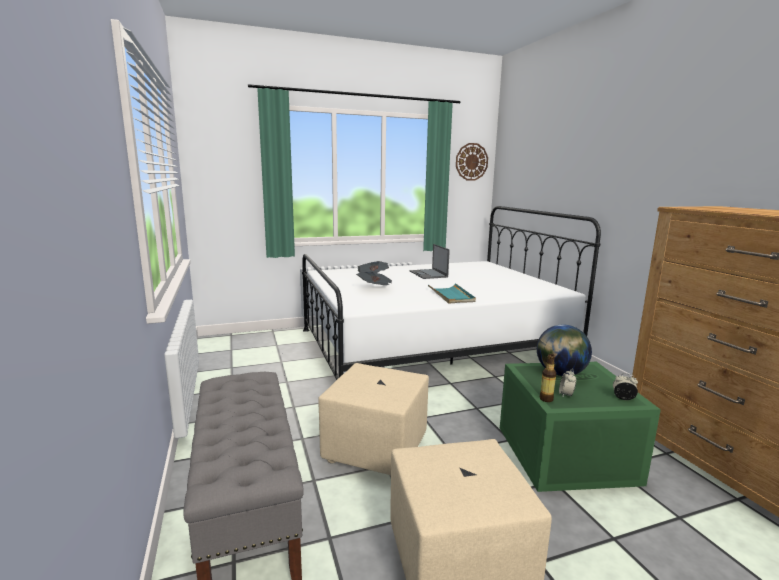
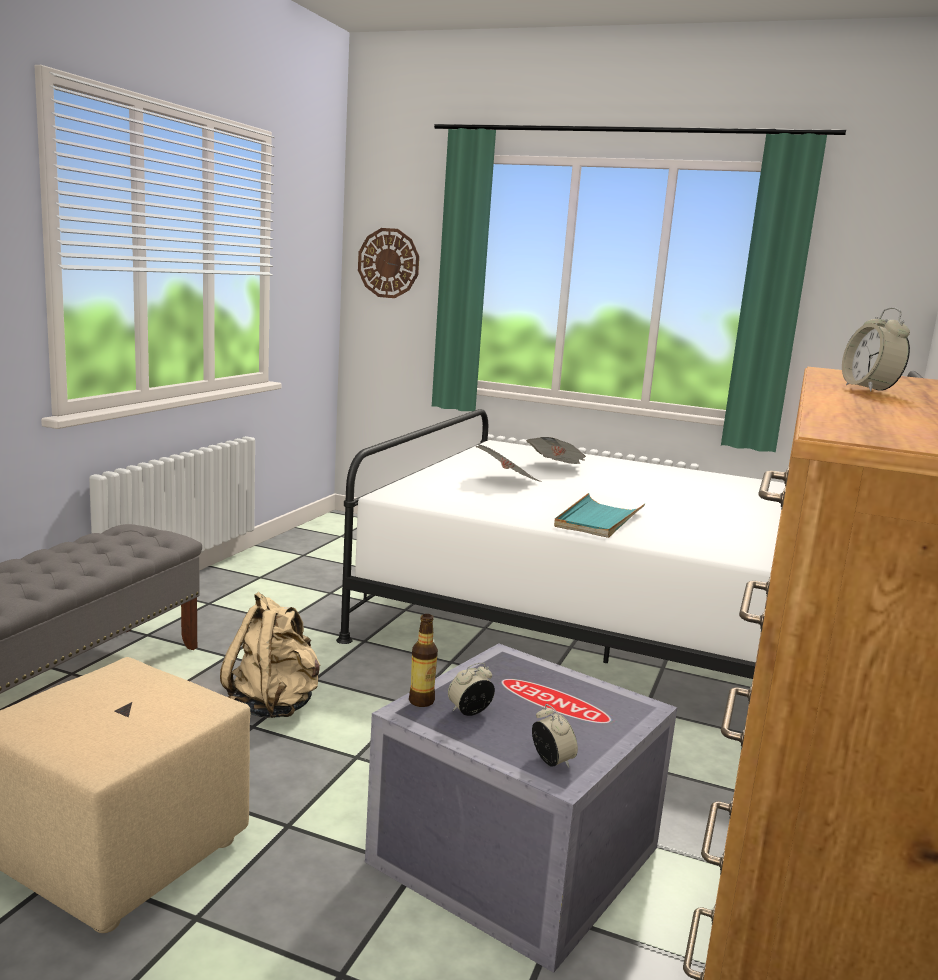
camera: 40 degrees right, 0 degrees up
beige ottoman [318,363,429,476] -> beige backpack [220,592,320,718]
laptop [410,244,450,279] -> none
wall clock [456,143,488,181] -> wall clock moved to [358,228,419,298]
green storage box [500,362,661,492] -> grey storage box [365,643,677,973]
globe [537,325,592,376] -> none
none -> alarm clock [842,307,910,391]

